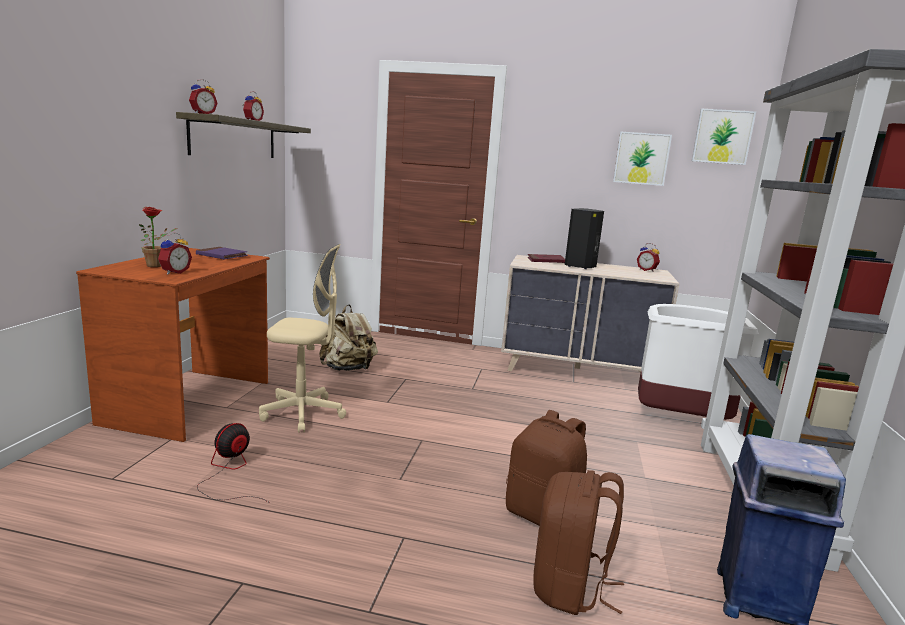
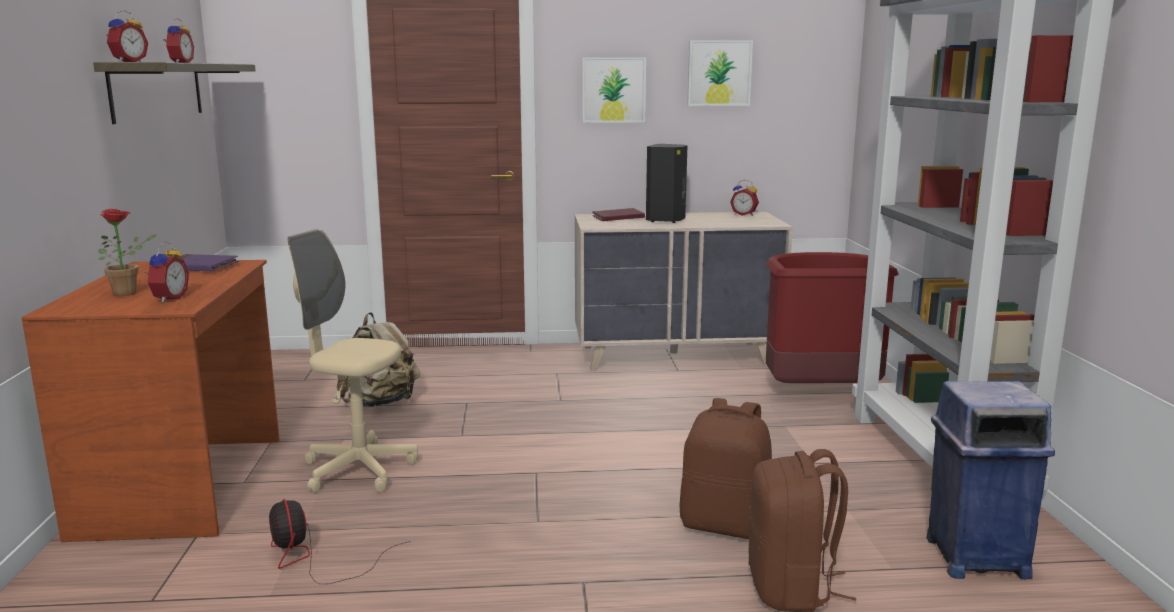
camera: 15 degrees left, 0 degrees up
fan [197,423,270,503] -> fan turned 45 degrees counterclockwise [269,499,411,584]
beige office chair [259,244,346,433] -> beige office chair turned 150 degrees counterclockwise [287,228,418,493]
white trash can [638,304,759,420] -> red trash can [766,252,899,383]
picture [692,109,756,165] -> picture moved to [582,57,646,123]

